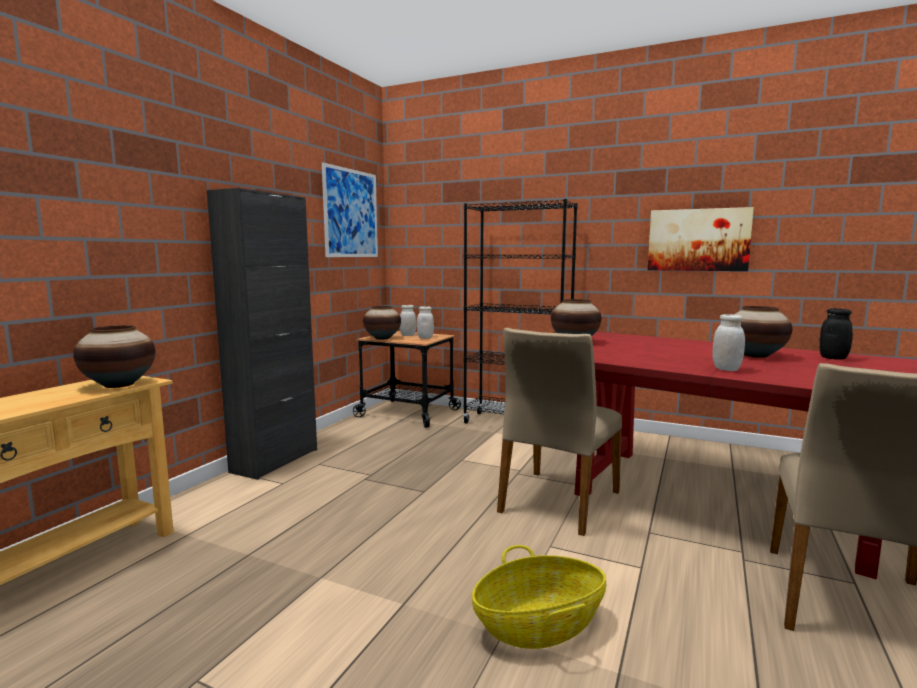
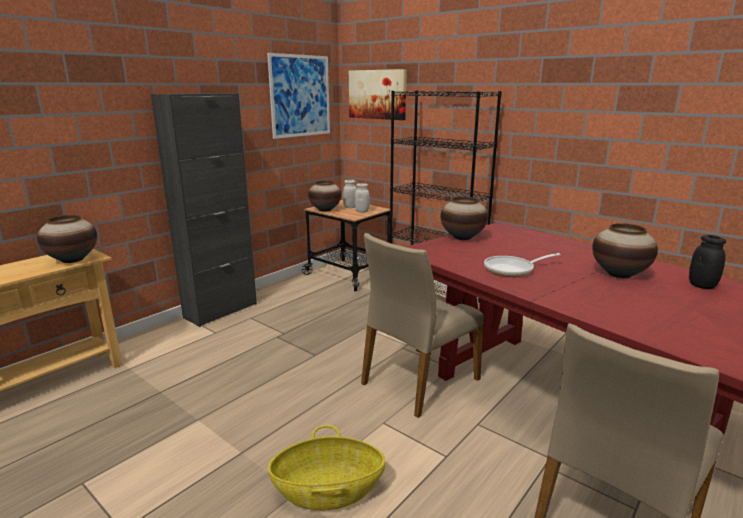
camera: 15 degrees right, 10 degrees up
picture [648,207,754,271] -> picture moved to [349,69,407,120]
white jar [712,314,745,371] -> none
none -> frying pan [484,253,561,277]

